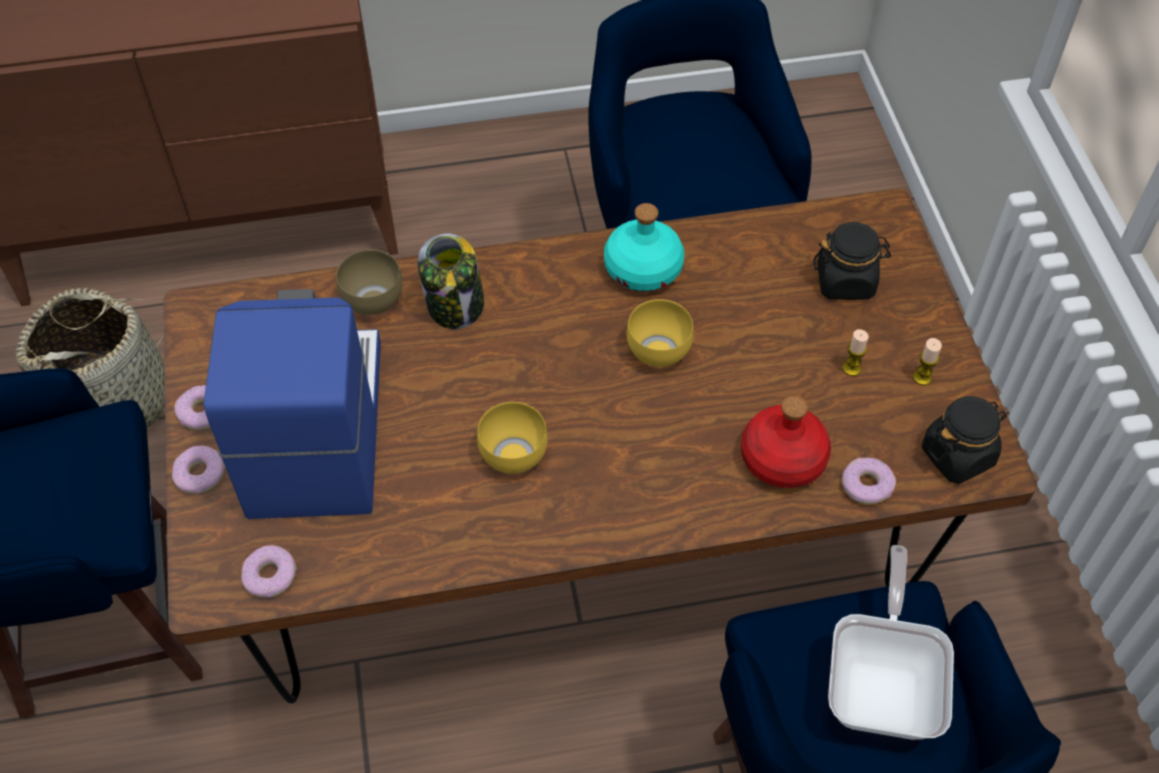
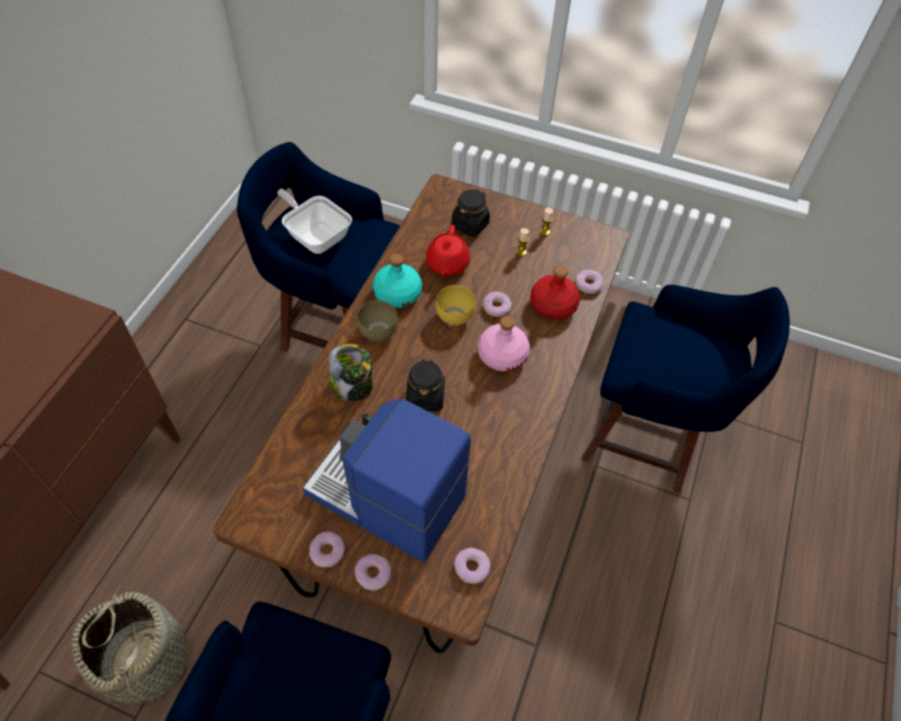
camera: 60 degrees left, 0 degrees up
brown bowl [336,249,403,315] -> brown bowl moved to [357,300,398,341]
yellow bowl [477,402,548,474] -> none
frying pan [828,545,954,740] -> frying pan moved to [277,188,352,254]
black jar [922,396,1006,484] -> black jar moved to [406,358,445,412]
none -> red teapot [426,225,470,277]
none -> pink bottle [478,316,530,371]
none -> donut [483,292,512,317]

